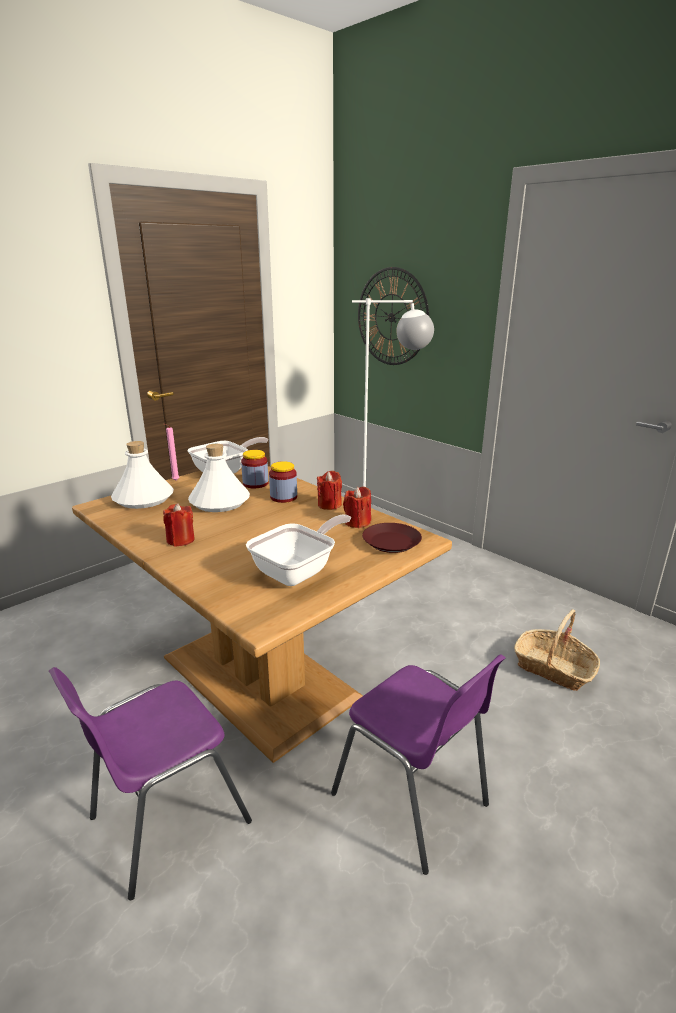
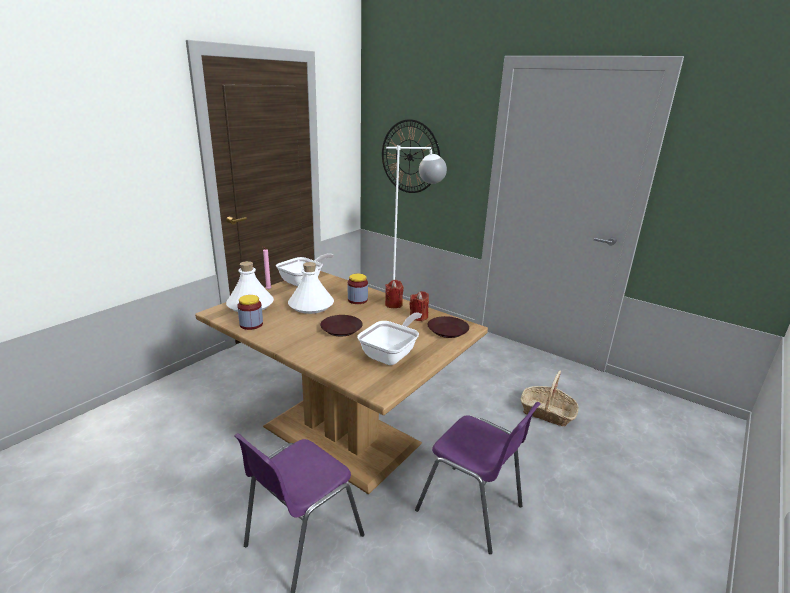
camera: 10 degrees left, 0 degrees up
red candle [163,503,195,547] -> none
jar [241,450,269,488] -> jar moved to [237,295,263,330]
none -> brown plate [320,315,363,336]

